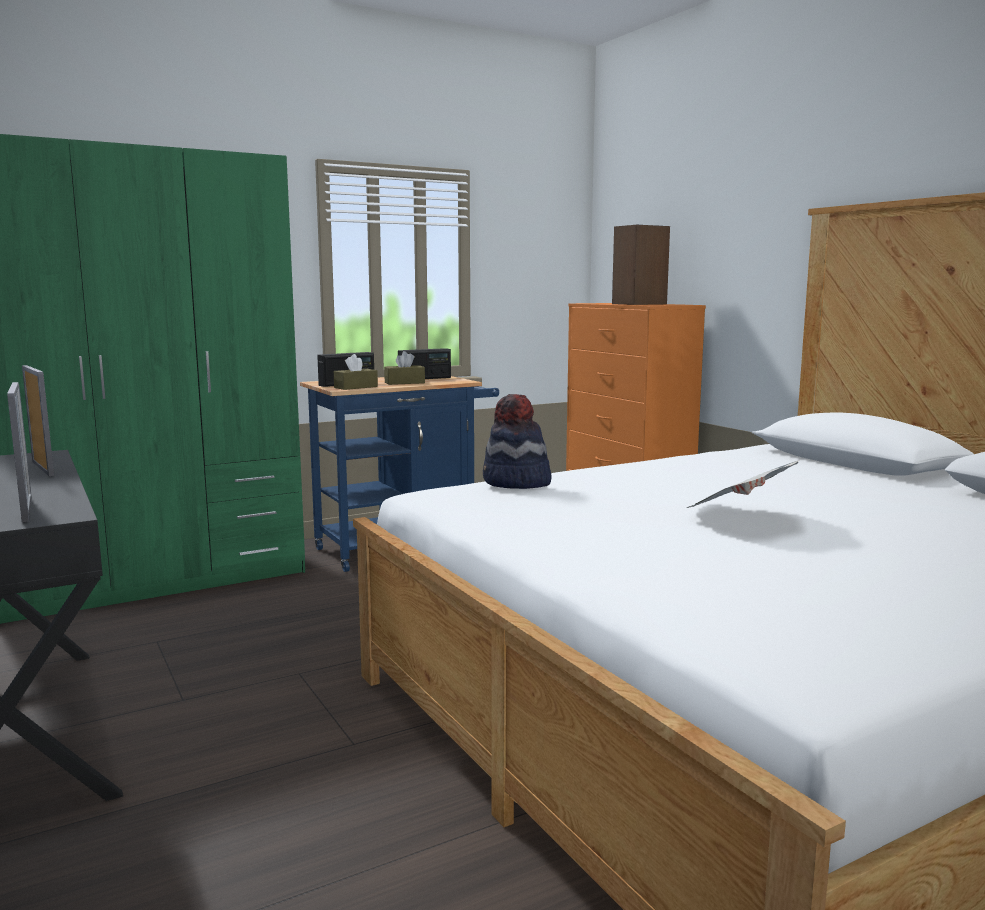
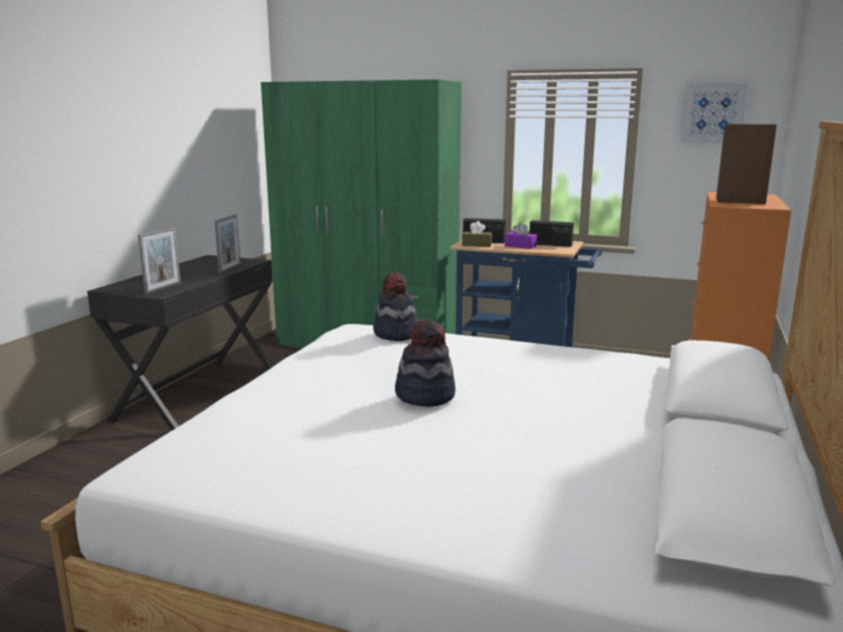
camera: 50 degrees right, 5 degrees up
brown tissue box [384,351,425,385] -> purple tissue box [505,222,537,249]
newspaper [687,460,799,508] -> hat [395,319,455,407]
none -> picture [681,83,749,143]

